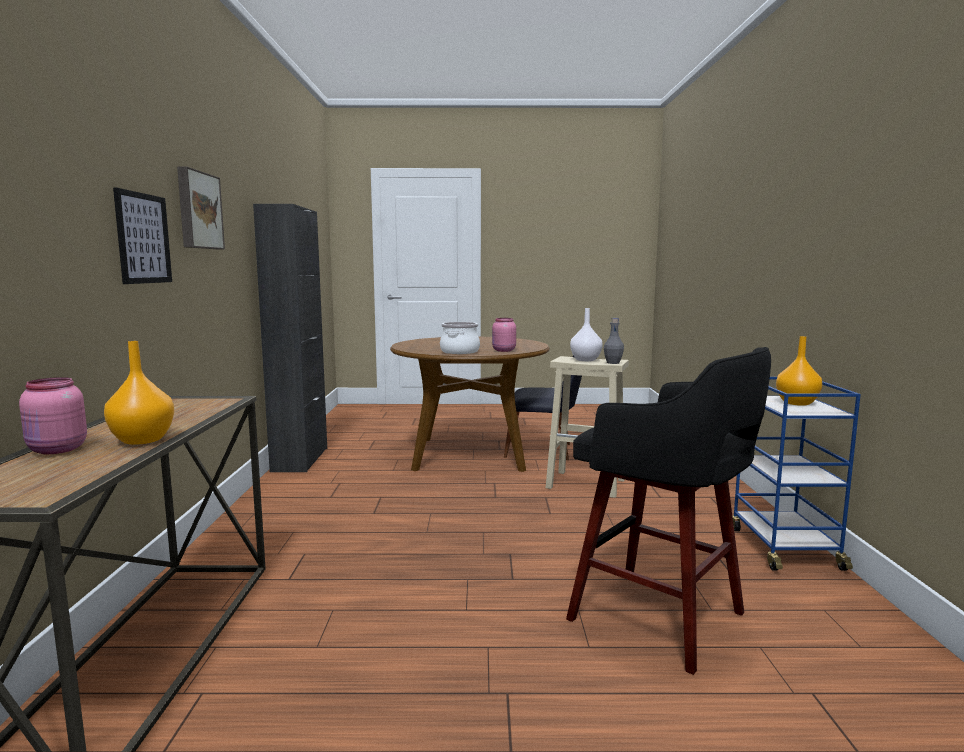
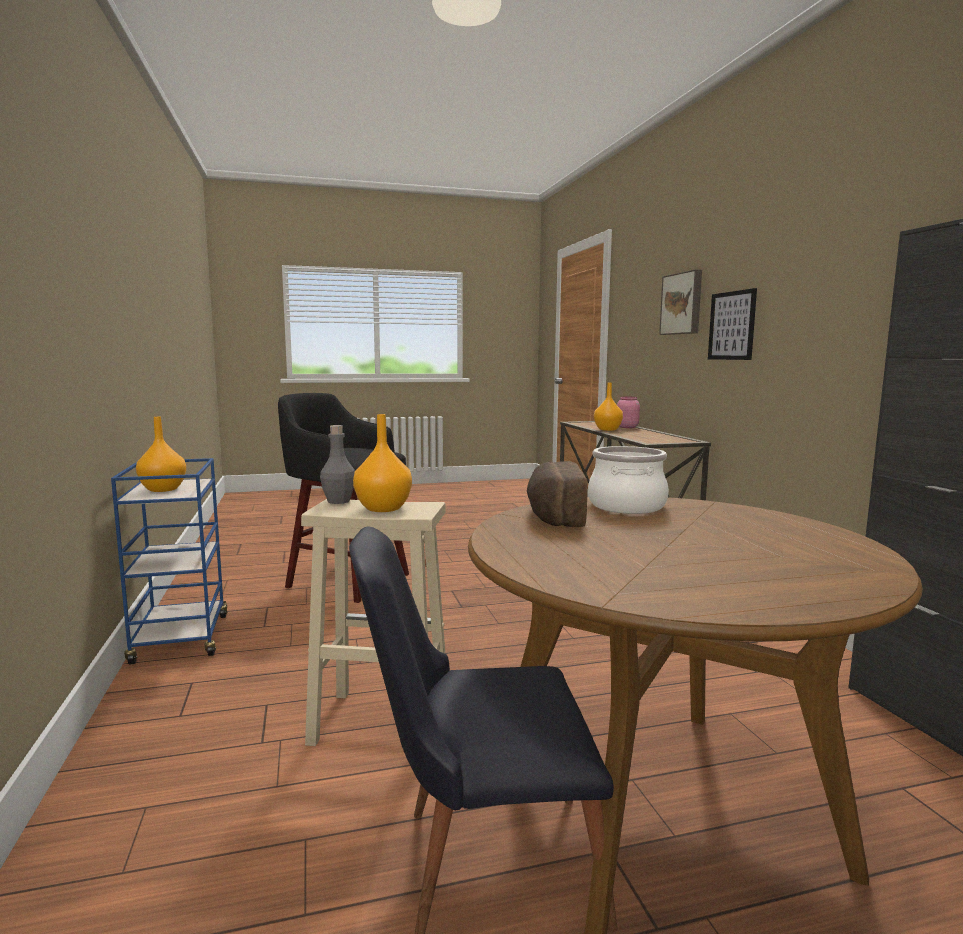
camera: 165 degrees right, 0 degrees up
picture [177,167,225,249] -> picture moved to [659,269,702,335]
pink jar [492,318,516,352] -> bread [527,461,588,527]
white vase [570,308,603,361] -> orange vase [353,414,412,512]

